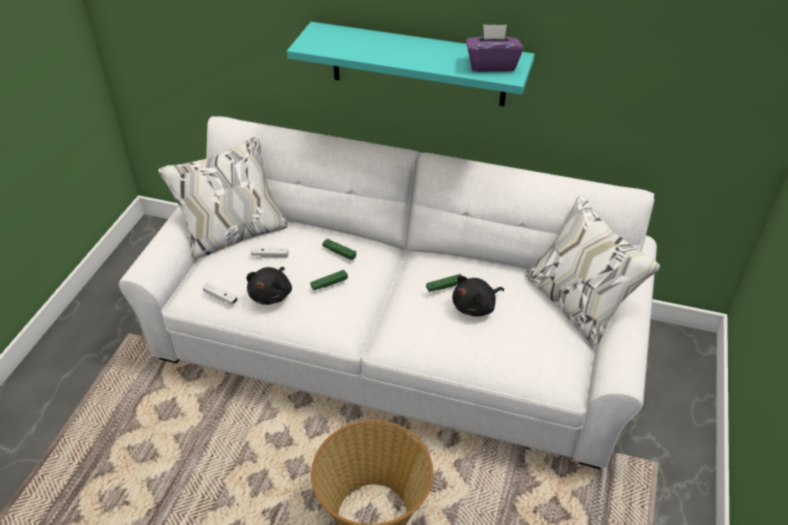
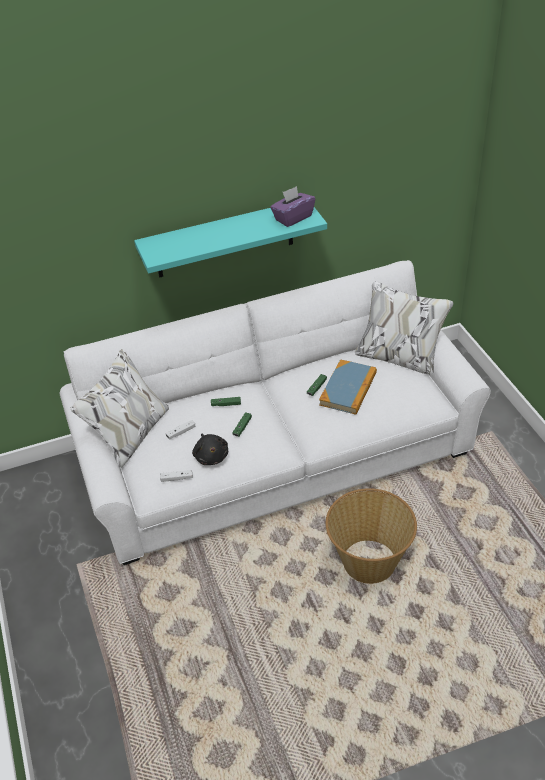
camera: 35 degrees left, 0 degrees up
black plush toy [452,276,504,317] -> book [319,359,377,415]

